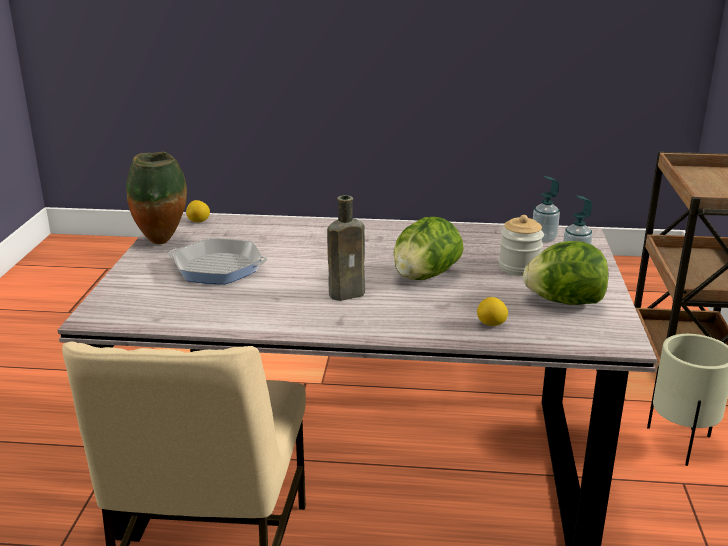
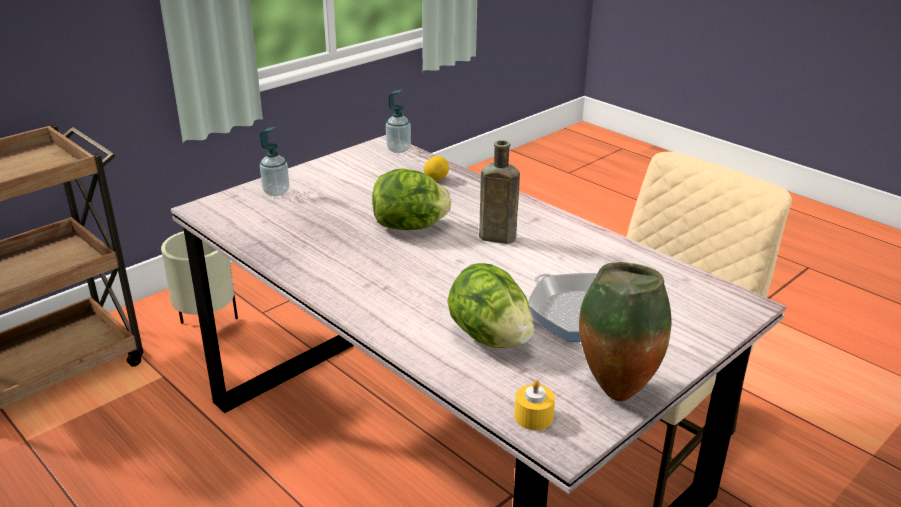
camera: 140 degrees left, 5 degrees up
lemon [186,200,210,222] -> yellow candle [514,379,555,430]
jar [499,215,544,276] -> none
lettuce [523,241,608,305] -> lettuce moved to [447,263,534,348]
soap dispenser [533,176,560,243] -> soap dispenser moved to [386,89,411,153]

